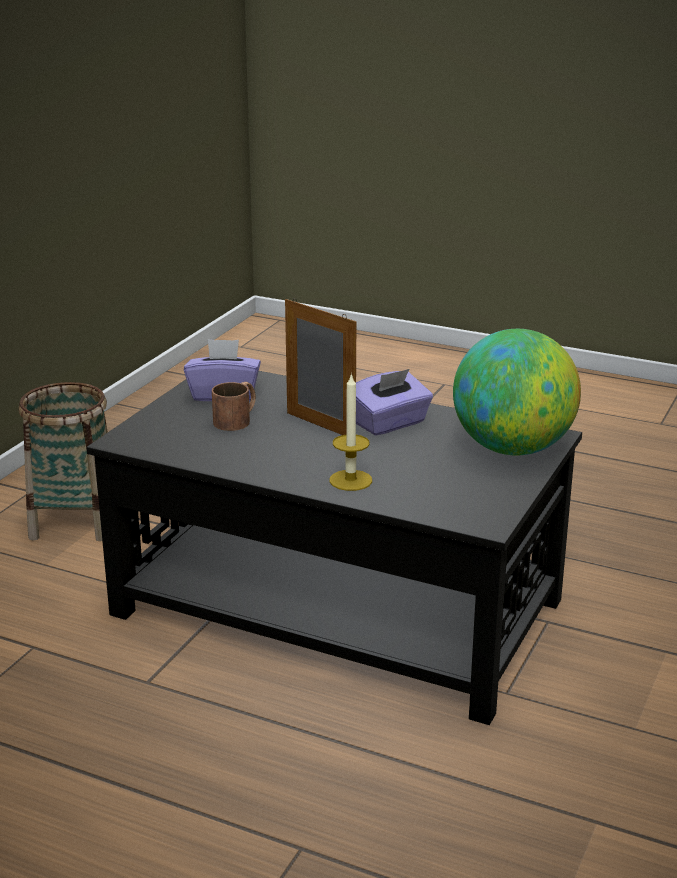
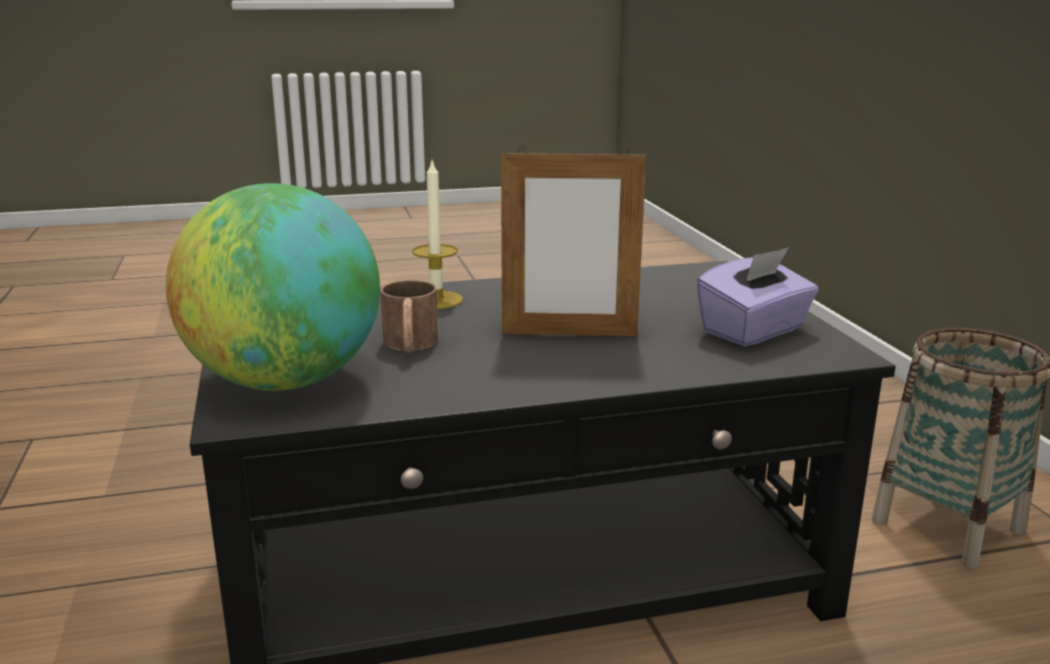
camera: 140 degrees right, 5 degrees down
brown mug [212,382,256,431] -> brown mug moved to [381,280,438,353]
purple tissue box [356,369,433,436] -> none

